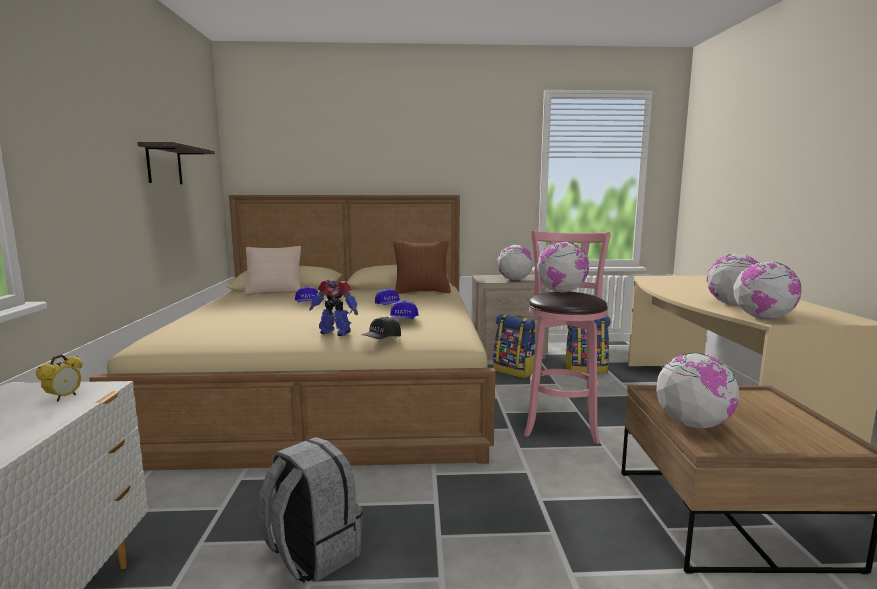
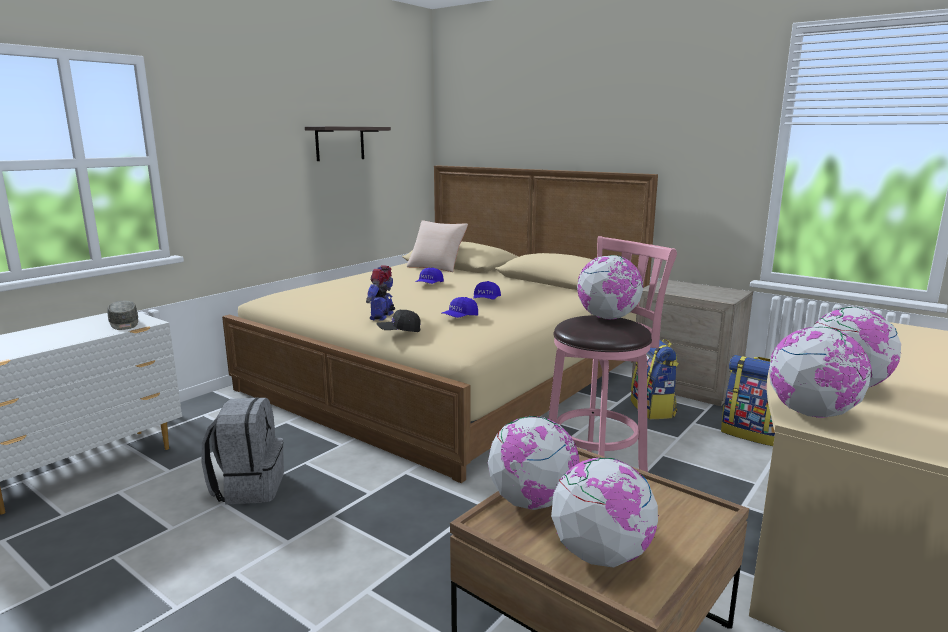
camera: 40 degrees right, 5 degrees up
alarm clock [36,354,82,402] -> grey cap [107,301,138,330]
toy robot [309,280,358,336] -> toy robot turned 45 degrees clockwise [366,265,395,321]
brown pillow [394,241,451,294] -> none
globe [497,245,533,280] -> globe moved to [551,458,658,568]

